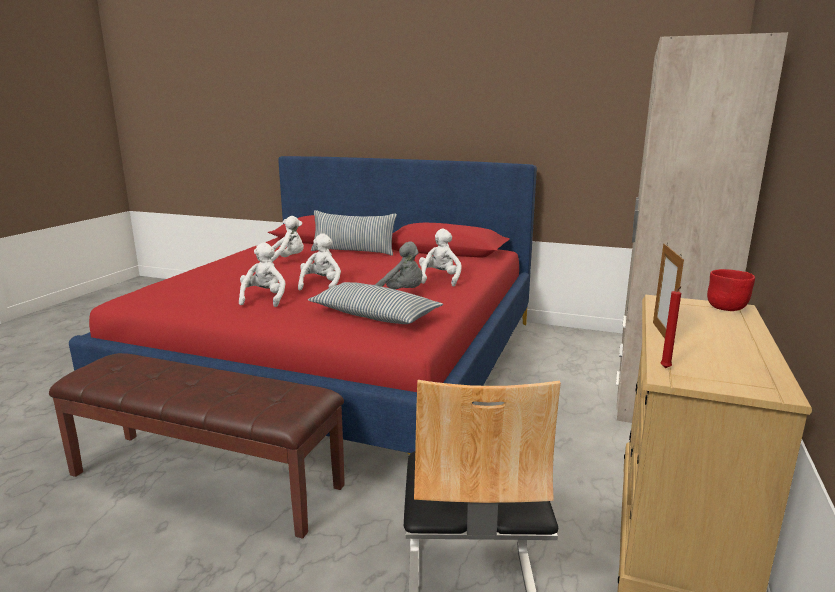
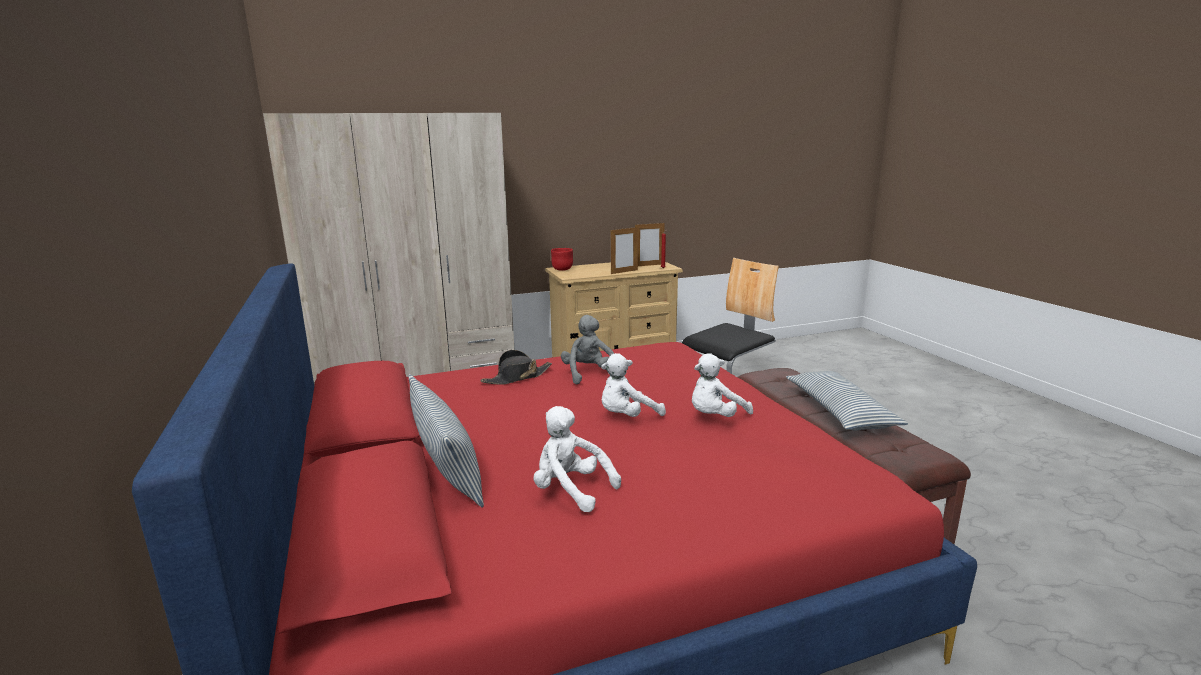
camera: 130 degrees left, 0 degrees up
pillow [308,282,443,324] -> pillow moved to [786,371,908,430]
white plush toy [419,229,462,287] -> black hat [481,350,552,385]
none -> picture frame [635,223,665,266]

